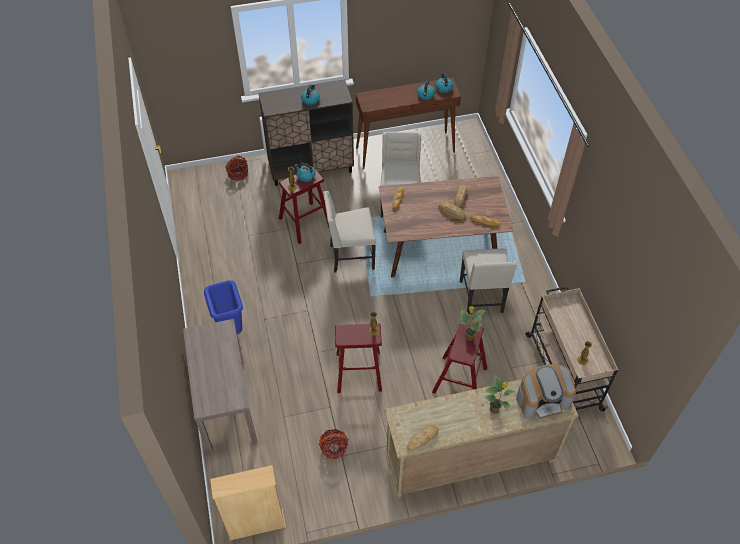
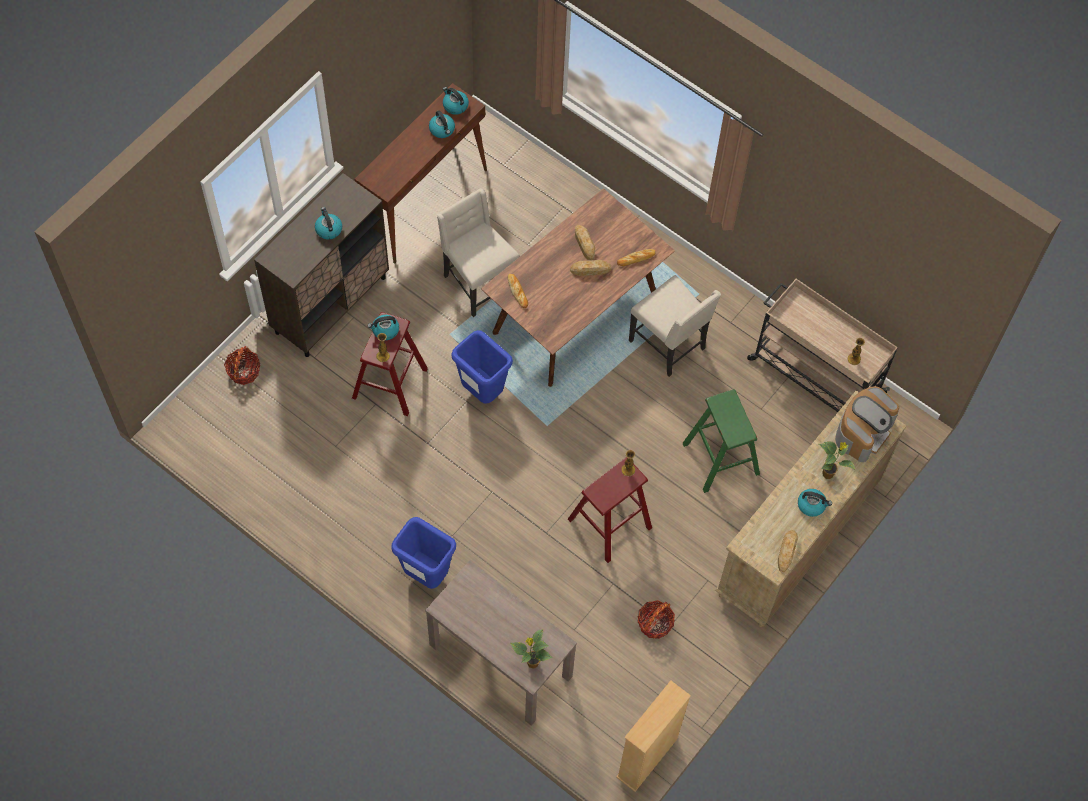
camera: 40 degrees left, 10 degrees up
beige chair [323,191,376,273] -> blue trash can [452,330,513,404]
red stool [432,323,487,393] -> green stool [682,389,760,493]
potted plant [459,306,486,341] -> potted plant moved to [510,629,553,669]
none -> kettle [798,489,832,517]

